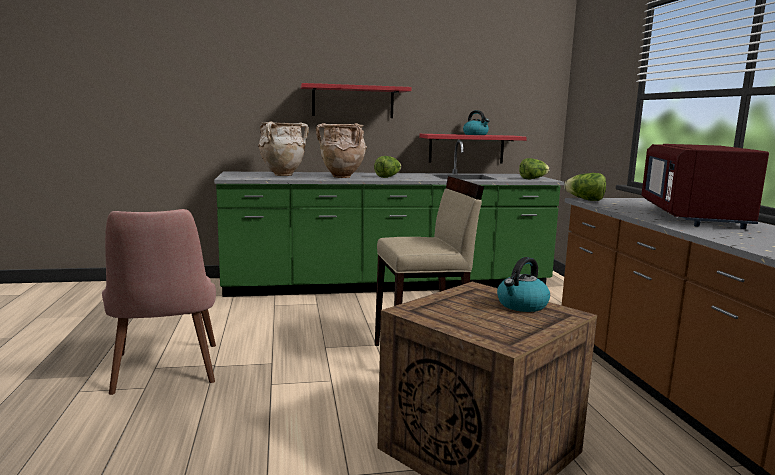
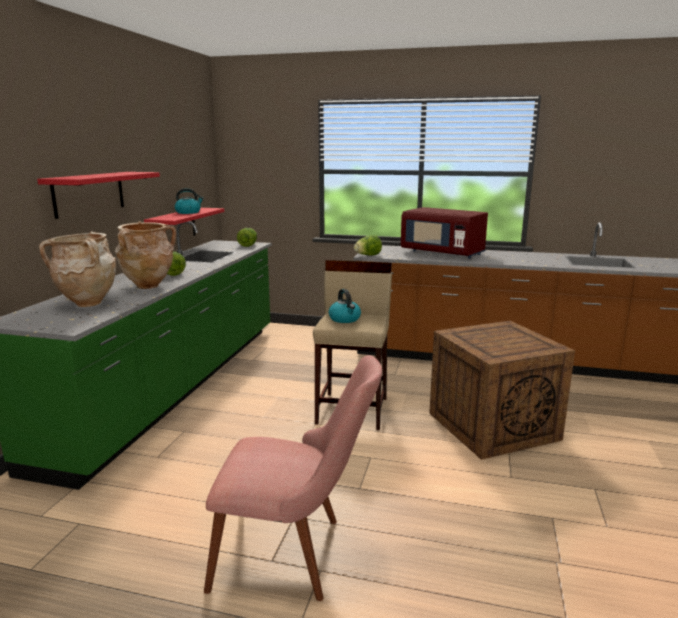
camera: 65 degrees left, 5 degrees up
kettle [497,257,550,312] -> kettle moved to [329,289,361,323]

